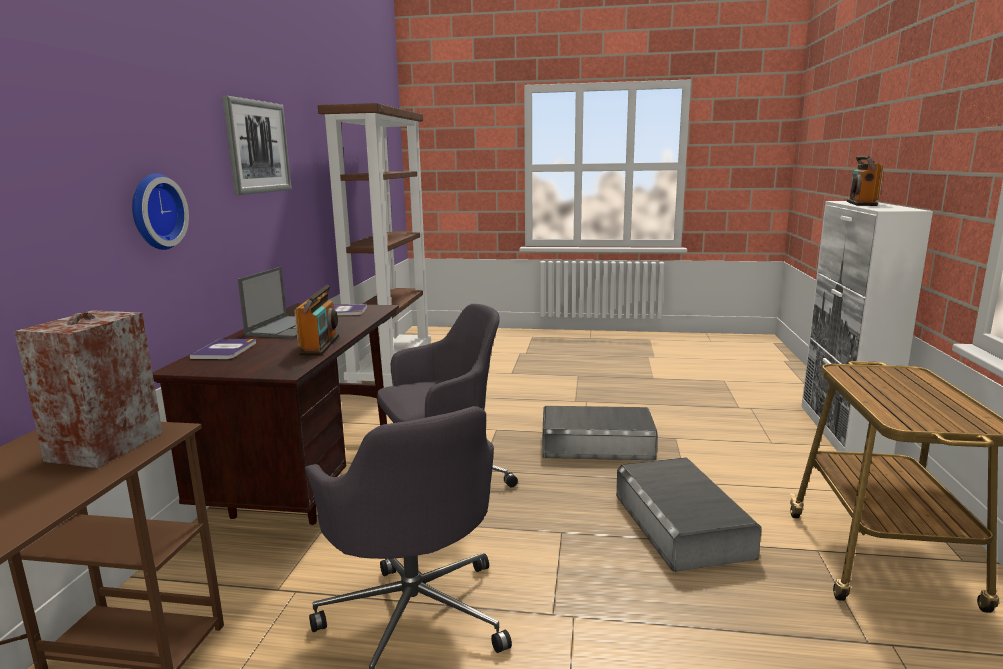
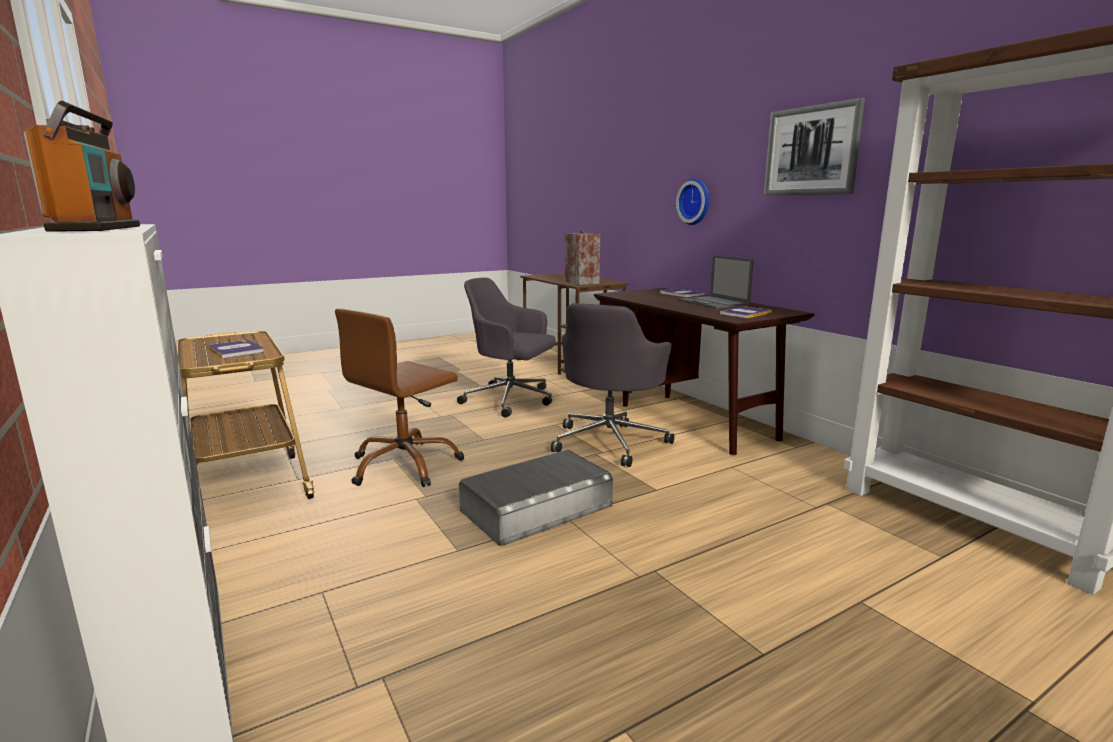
camera: 140 degrees right, 0 degrees up
radio [294,285,339,356] -> none
grey storage box [616,457,762,572] -> brown office chair [335,309,464,487]
none -> book [206,340,264,358]

